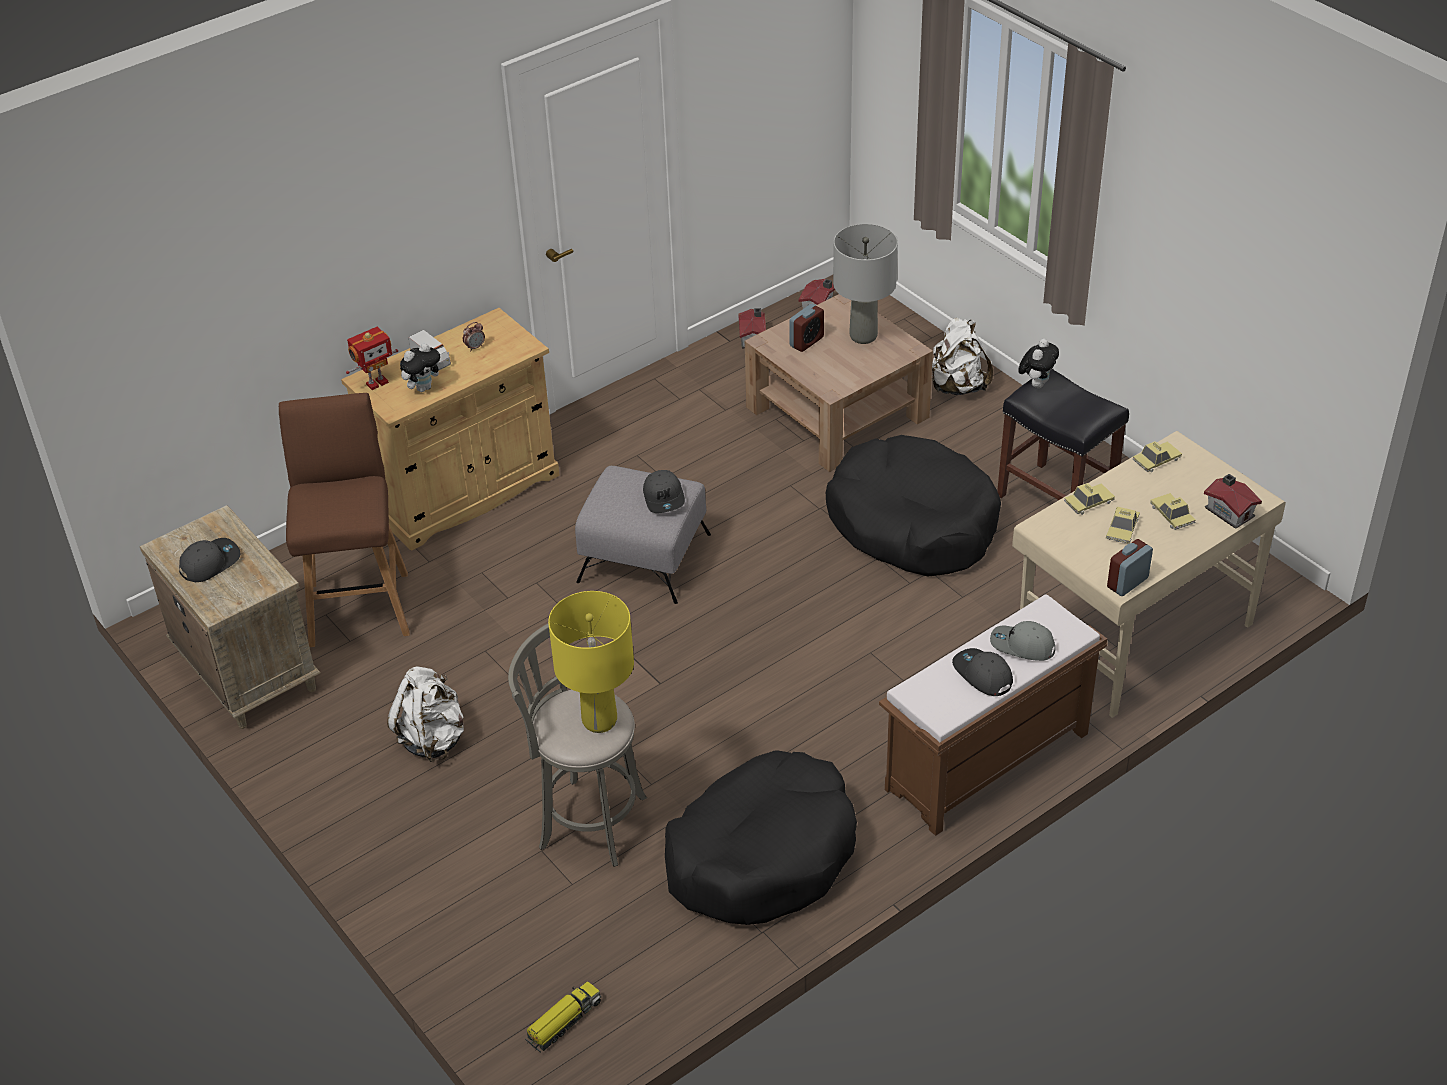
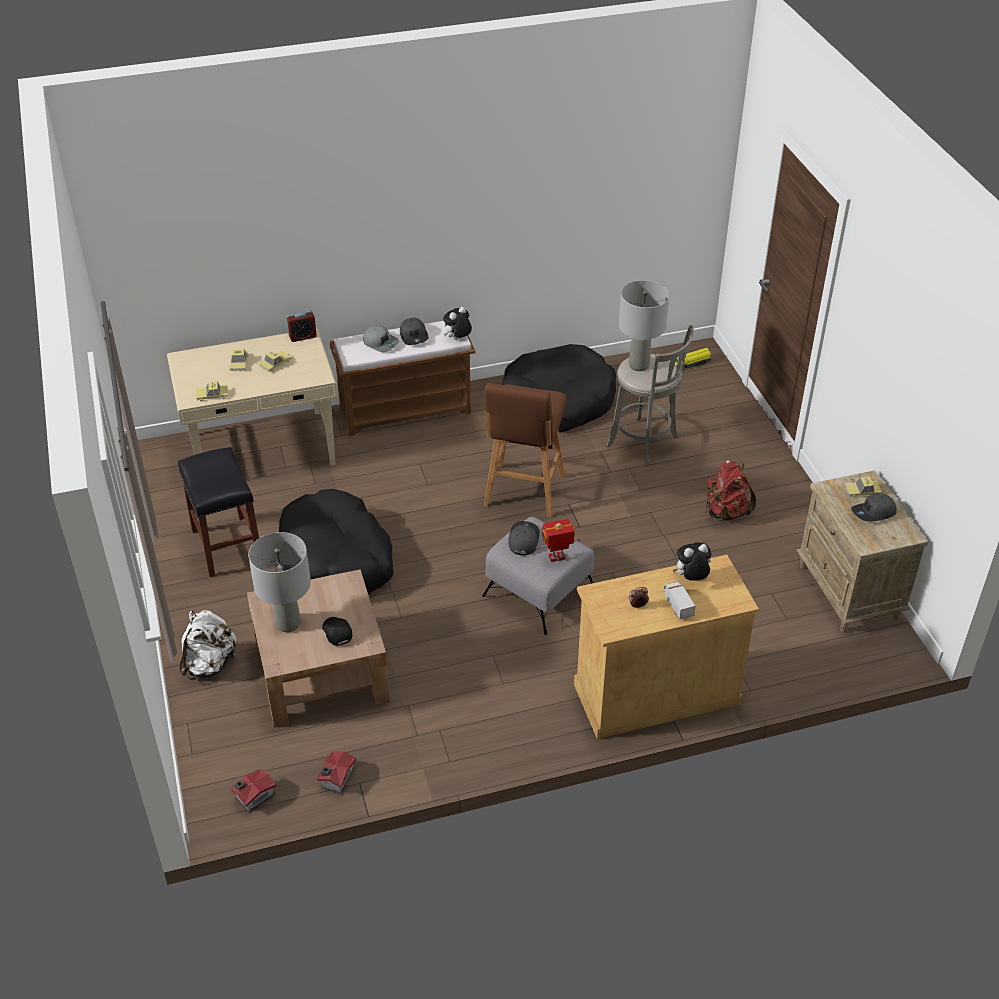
camera: 160 degrees left, 0 degrees up
brown stool [279,393,410,647] -> brown stool moved to [484,383,567,517]
toy robot [346,327,398,390] -> toy robot moved to [536,519,580,562]
white backpack [387,667,464,762] -> red backpack [706,460,756,520]
yellow table lamp [548,591,634,733] -> grey table lamp [619,280,669,371]
alarm clock [789,304,824,352] -> black cap [322,617,352,646]
plush toy [1018,339,1059,388] -> plush toy moved to [443,307,472,340]
toy car [1064,483,1115,515] -> toy car moved to [845,476,882,498]
toy house [1204,474,1262,529] -> none

